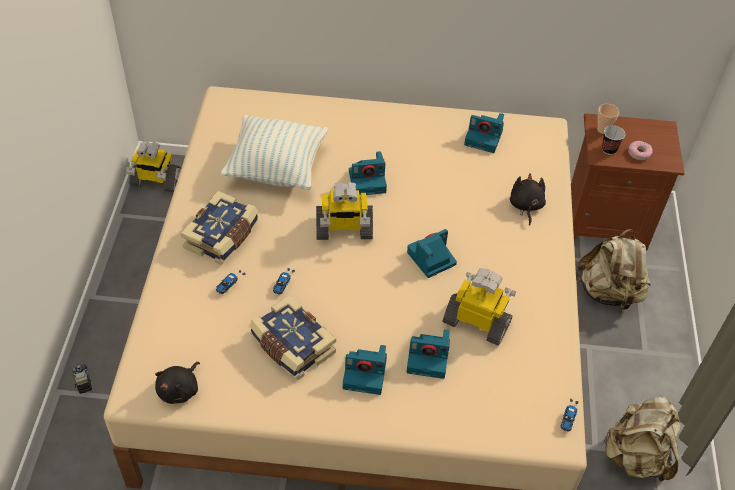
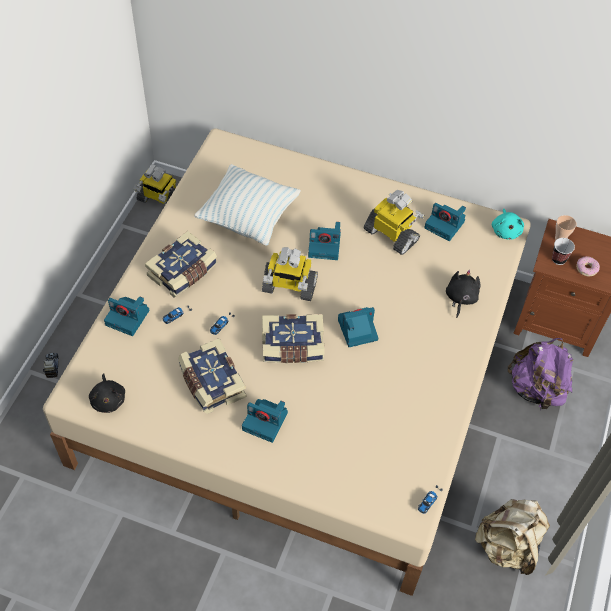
camera: 15 degrees right, 5 degrees up
black plush toy [155,362,200,404] -> black plush toy turned 60 degrees counterclockwise [89,373,125,413]
camera [407,329,450,379] -> camera moved to [104,296,149,336]
toy robot [443,268,516,346] -> toy robot moved to [364,190,424,255]
beige backpack [576,229,651,312] -> purple backpack [508,338,573,411]
none -> book [262,314,325,363]
none -> turquoise plush toy [492,209,524,240]

